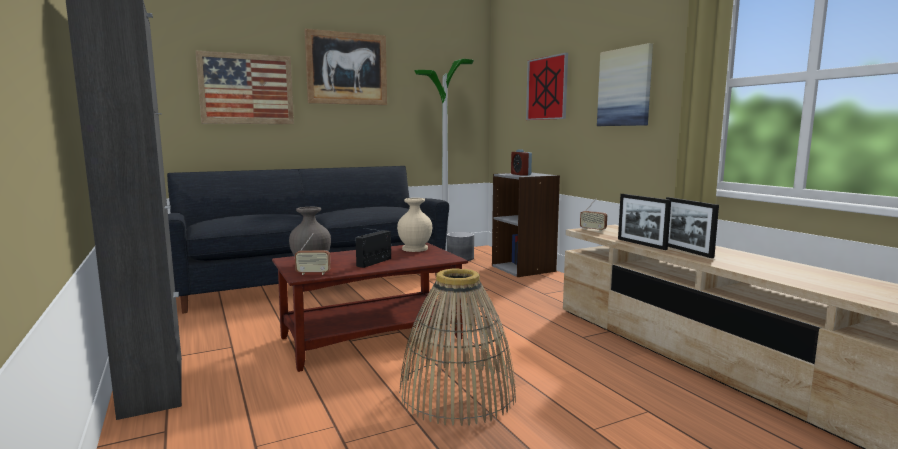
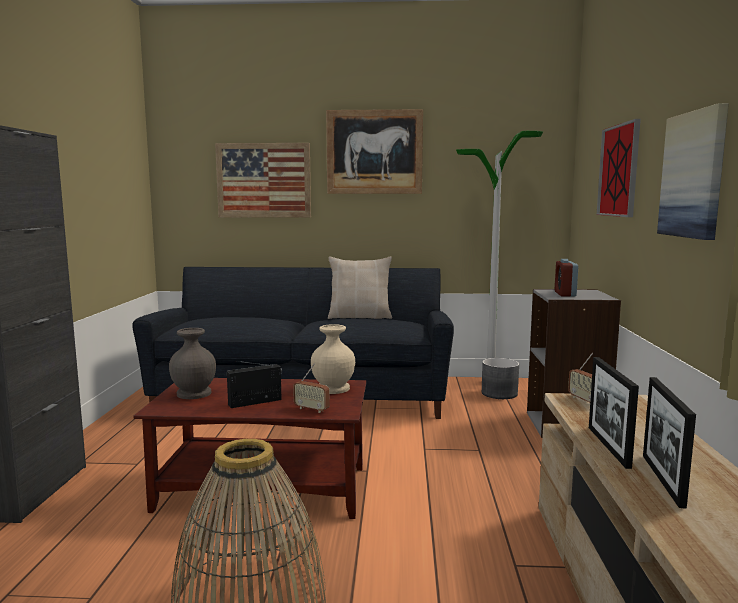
camera: 30 degrees right, 0 degrees up
radio [295,233,331,275] -> radio moved to [293,363,330,413]
none -> beige pillow [328,256,392,319]

